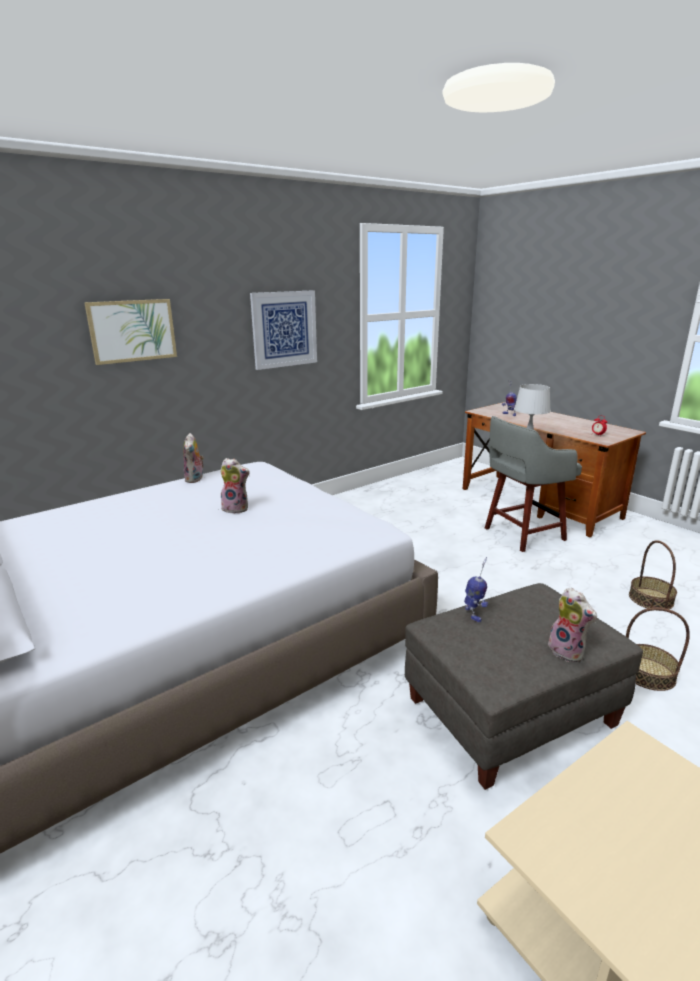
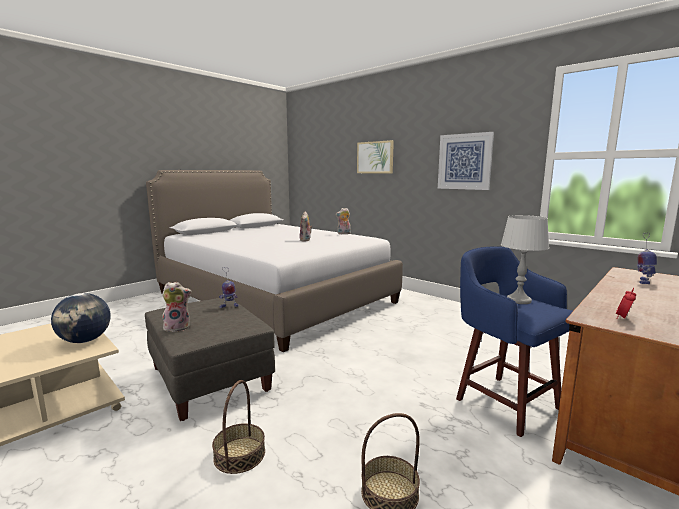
camera: 80 degrees right, 10 degrees down
grey stool [485,416,582,552] -> blue stool [456,246,573,437]
plush toy [548,588,597,662] -> plush toy turned 150 degrees counterclockwise [162,282,192,332]
none -> globe [51,293,111,343]

